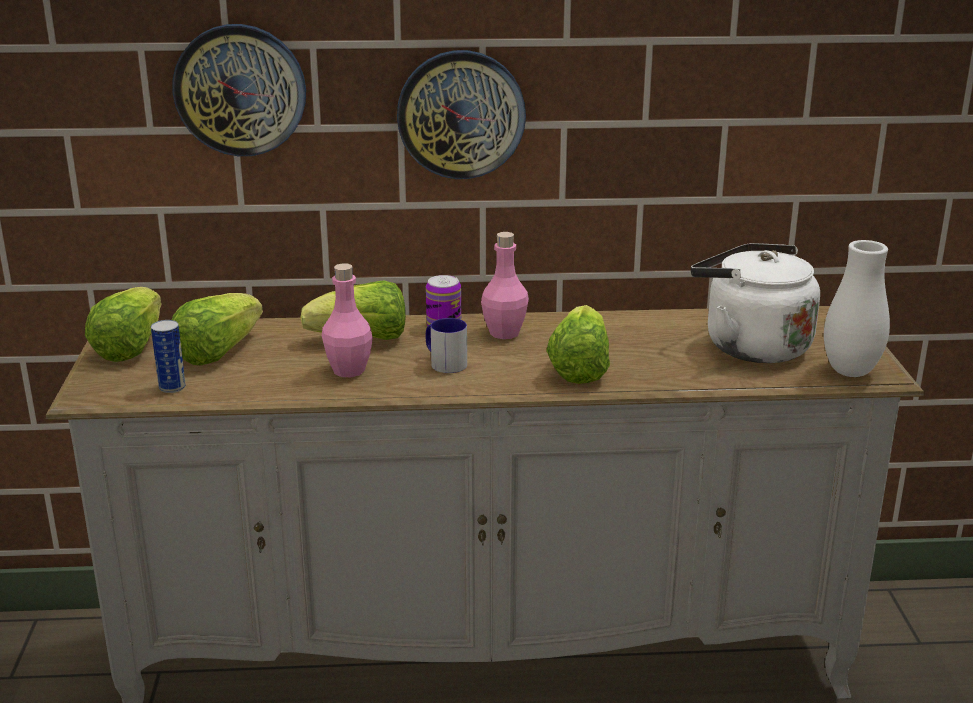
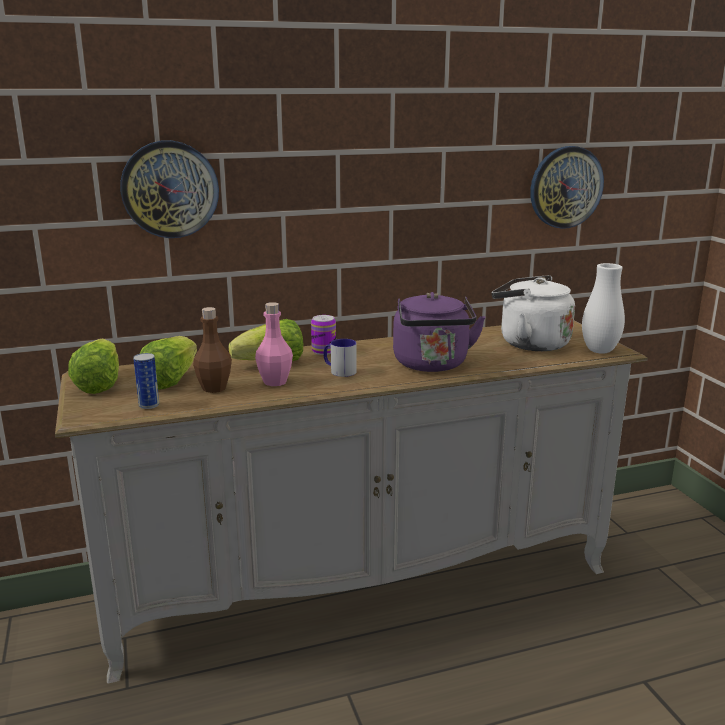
camera: 15 degrees left, 5 degrees down
wall clock [397,50,526,179] -> wall clock moved to [530,146,604,229]
pink bottle [481,232,529,339] -> none
lettuce [546,305,610,384] -> purple kettle [393,292,486,372]
none -> brown bottle [193,307,232,393]

